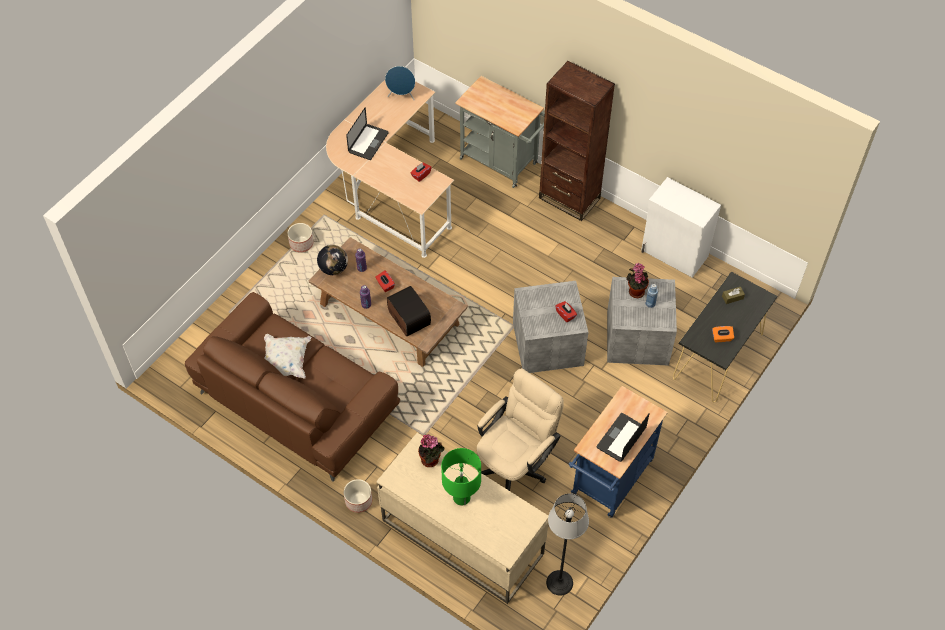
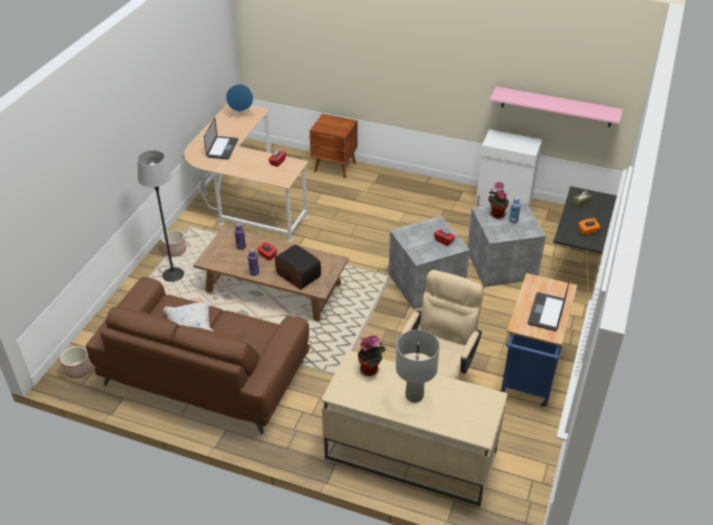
camera: 15 degrees left, 15 degrees down
globe [317,245,348,275] -> none
planter [343,479,372,513] -> planter moved to [60,346,91,378]
green table lamp [441,448,481,506] -> grey table lamp [396,330,440,403]
grey cart [455,76,545,188] -> brown nightstand [310,114,357,179]
brown bookcase [539,61,615,221] -> none
floor lamp [546,493,589,596] -> floor lamp moved to [138,150,184,282]
none -> pink shelf [490,87,623,127]

